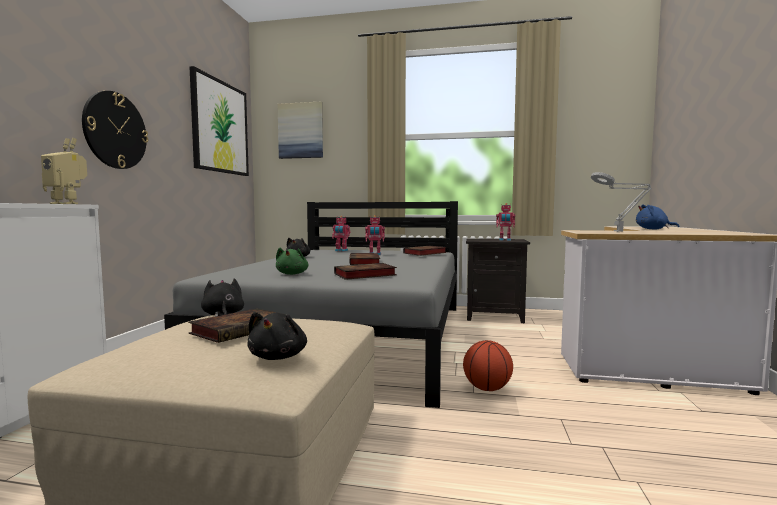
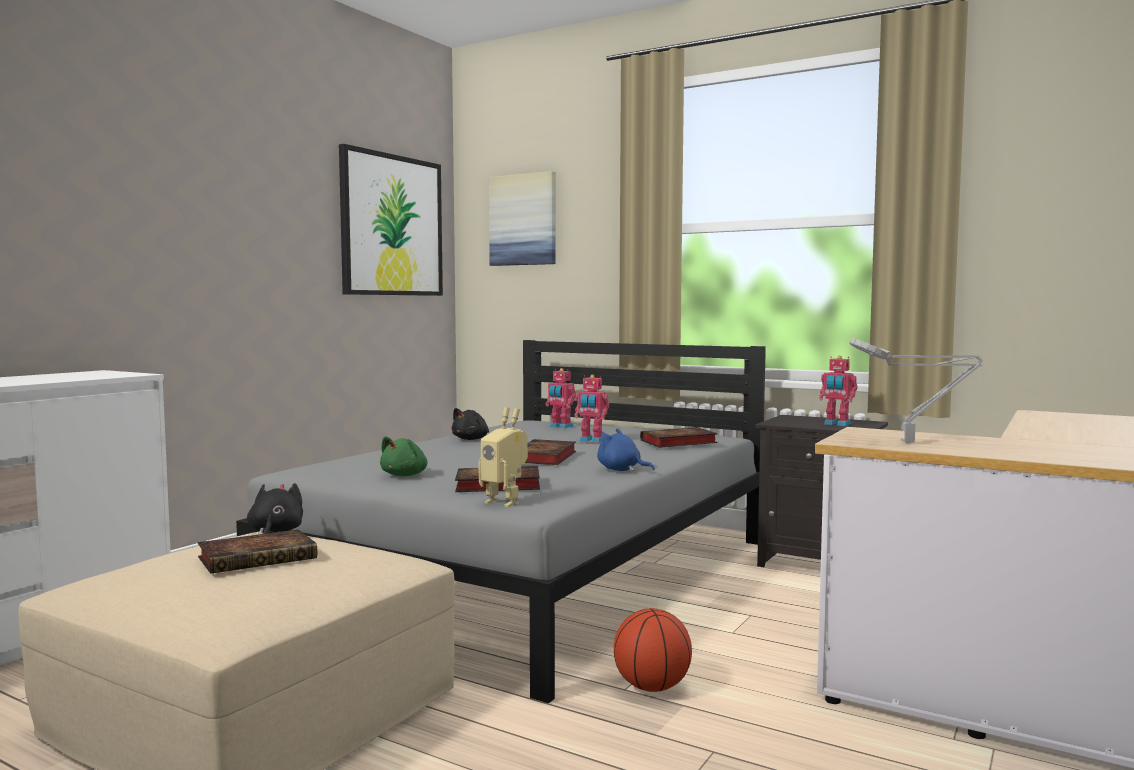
camera: 20 degrees right, 0 degrees up
toy robot [41,138,87,204] -> toy robot moved to [479,407,528,507]
wall clock [82,91,148,169] -> none
black plush toy [247,312,307,360] -> none
blue plush toy [636,204,679,229] -> blue plush toy moved to [597,428,655,471]

